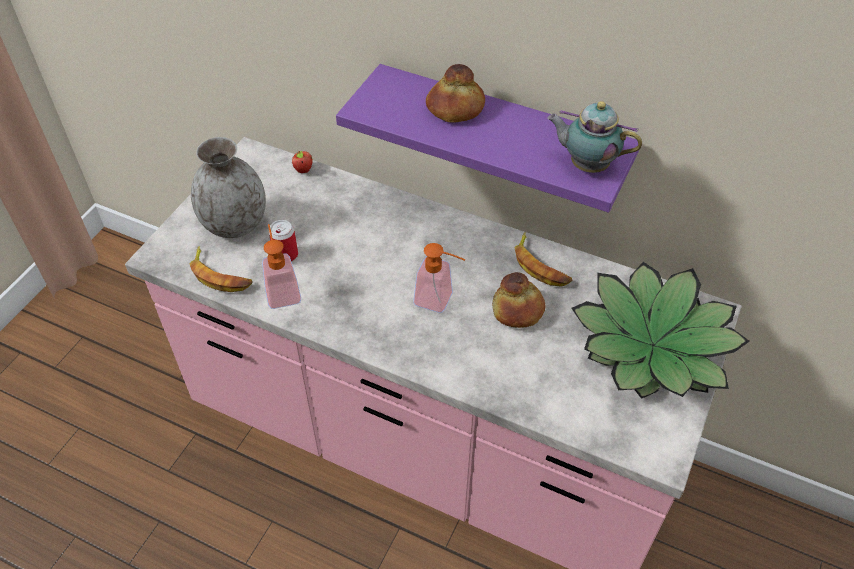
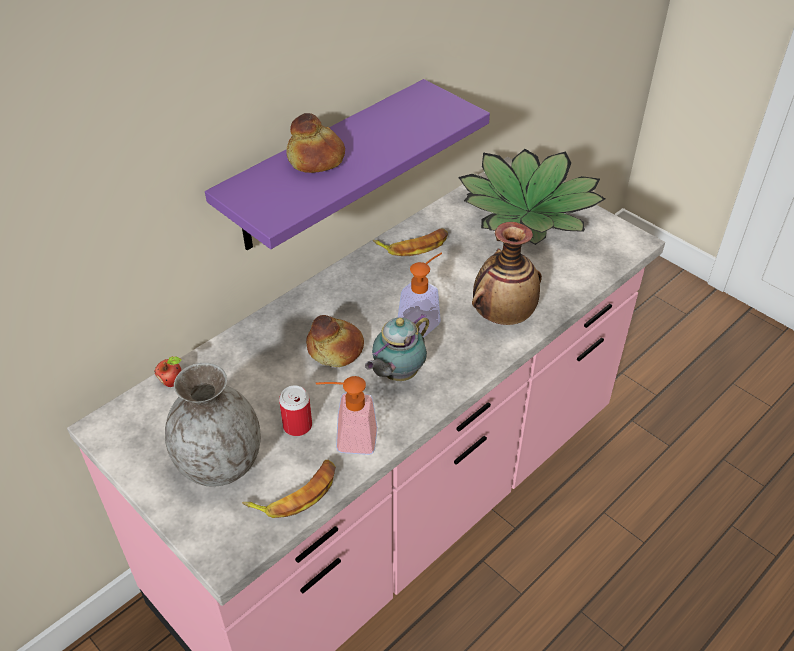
camera: 70 degrees left, 5 degrees down
bread [492,272,546,328] -> bread moved to [306,315,364,367]
teapot [547,101,642,173] -> teapot moved to [365,313,429,381]
none -> vase [472,222,542,325]

